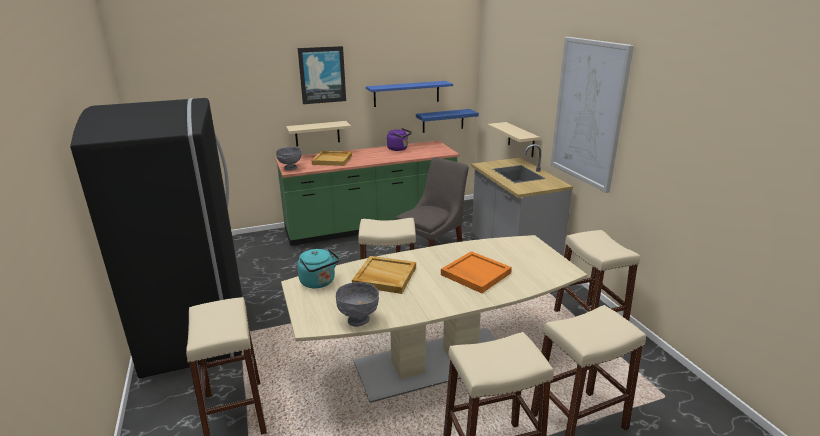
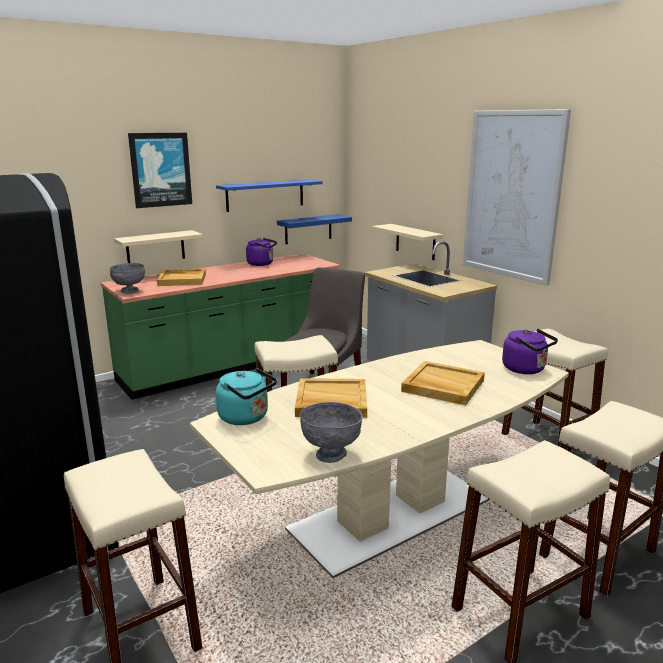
camera: 15 degrees left, 5 degrees down
orange tray [441,251,512,293] -> beige tray [401,361,485,405]
none -> purple kettle [502,329,558,374]

